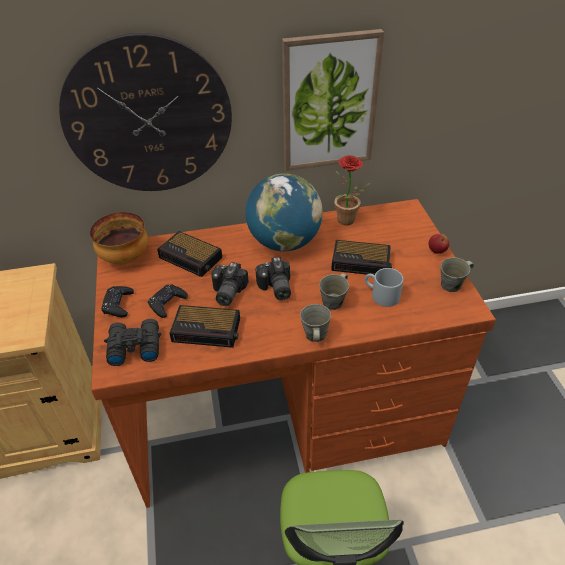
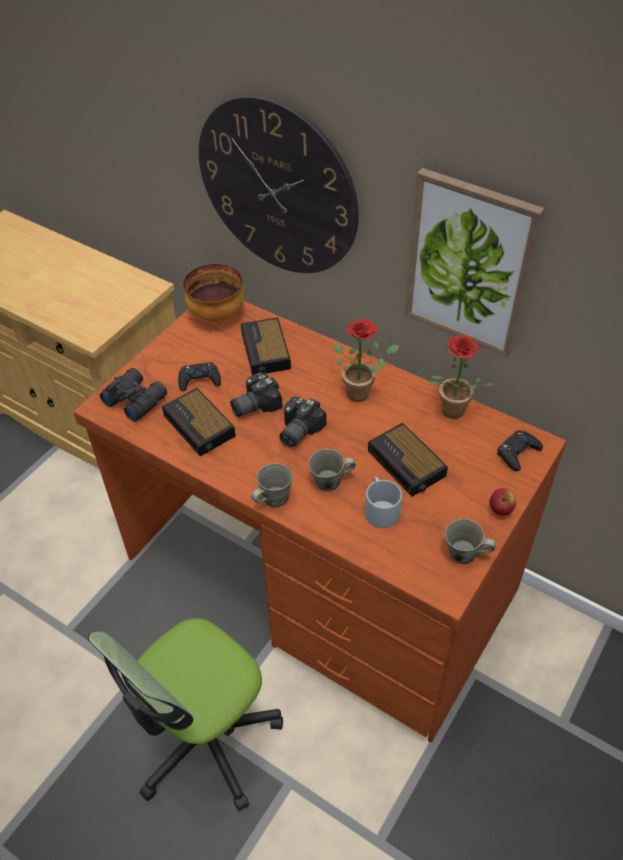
camera: 45 degrees right, 5 degrees up
black game controller [101,286,134,317] -> black game controller moved to [498,430,543,471]
globe [245,173,323,251] -> potted plant [334,319,400,402]

